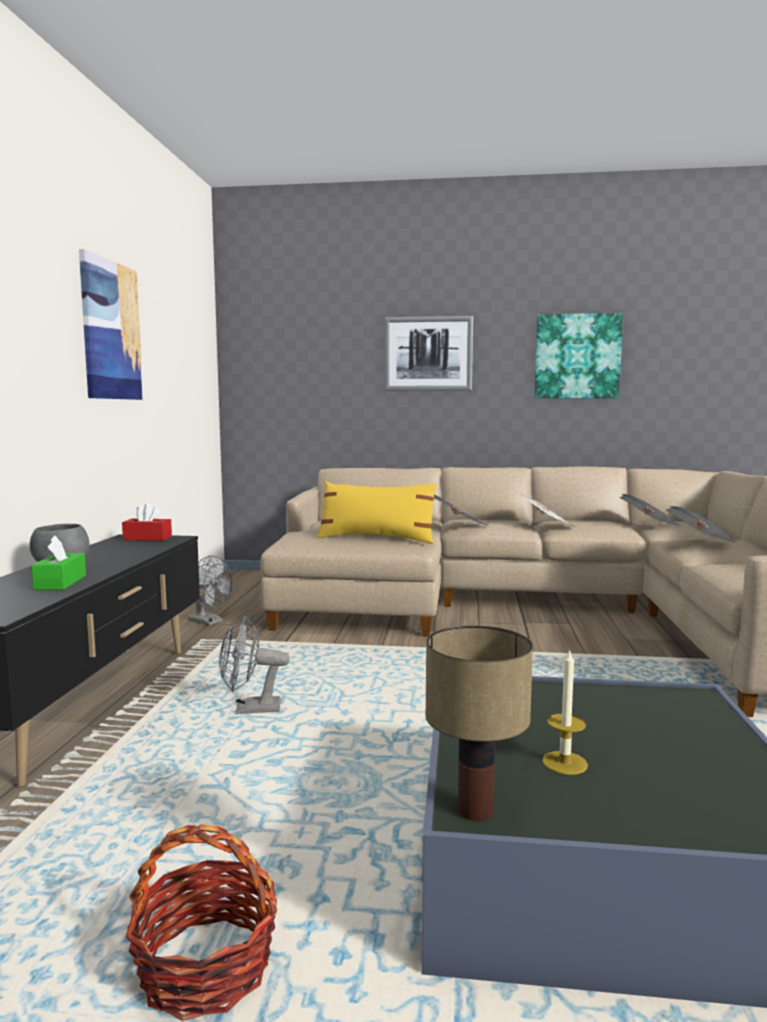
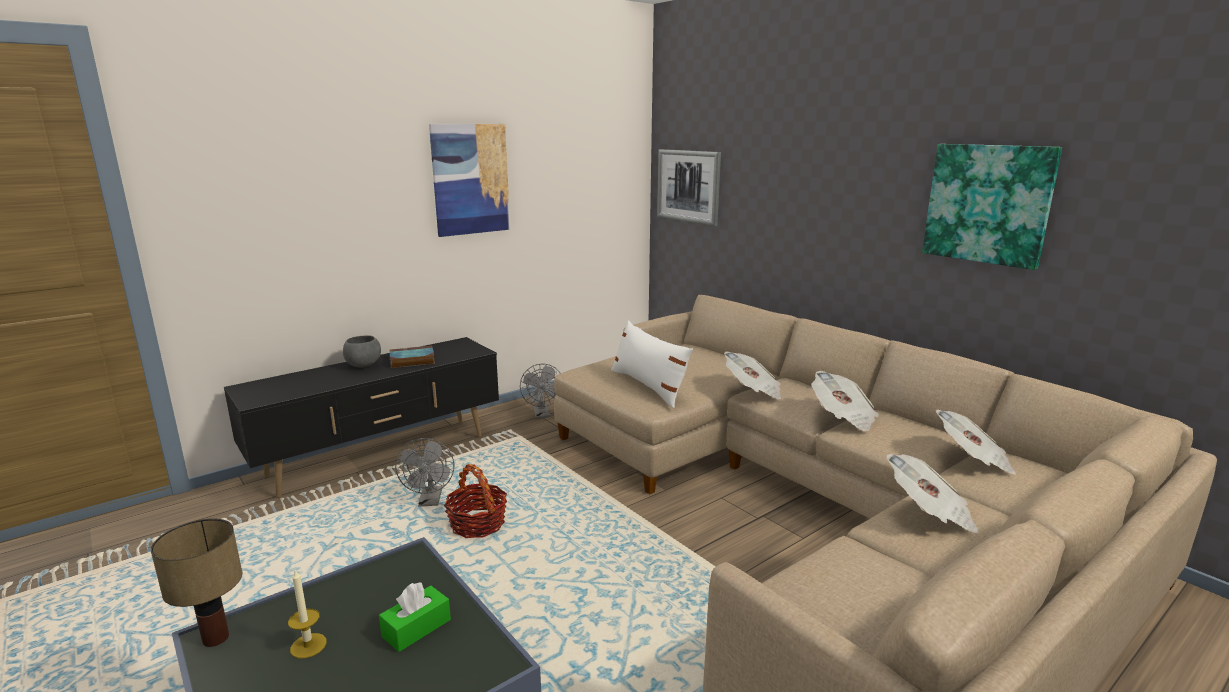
camera: 45 degrees right, 10 degrees up
green tissue box [31,536,86,590] -> green tissue box moved to [379,583,451,652]
red tissue box [122,503,172,541] -> none
basket [125,824,277,1021] -> basket moved to [444,464,507,538]
grey fan [219,616,290,714] -> grey fan turned 135 degrees counterclockwise [395,438,454,507]
yellow pillow [317,481,437,544] -> white pillow [611,320,693,408]
picture [384,316,473,391] -> picture moved to [657,149,721,226]
none -> book [389,346,435,368]

